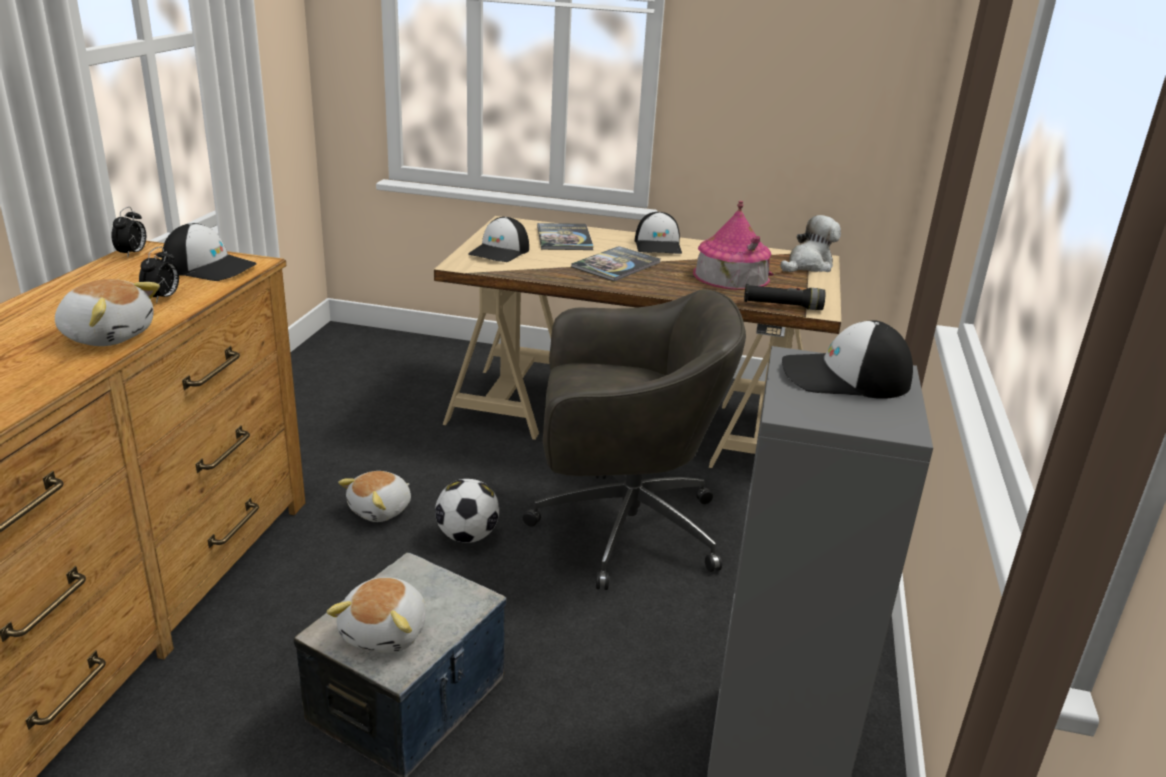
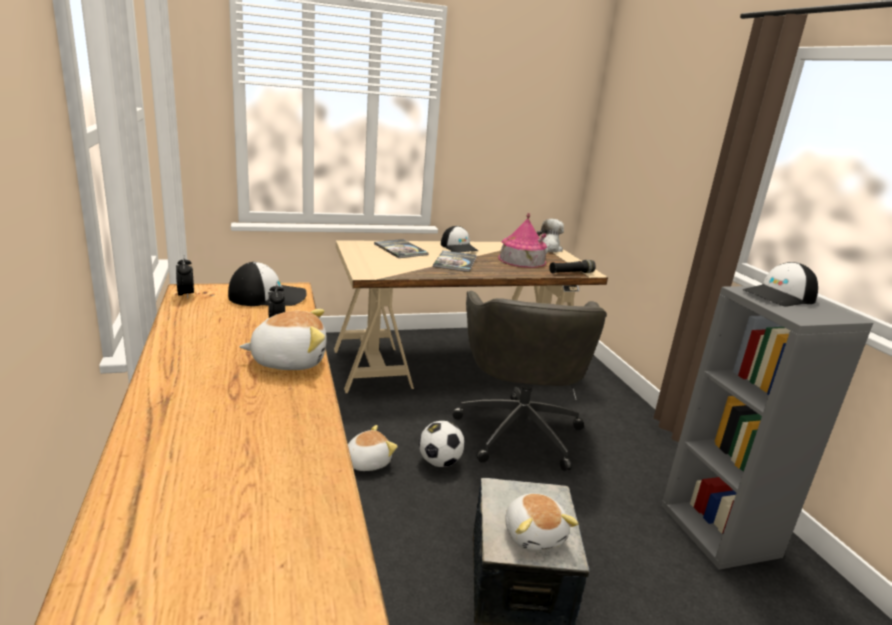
camera: 30 degrees left, 5 degrees down
plush toy [338,471,411,522] -> plush toy turned 135 degrees counterclockwise [348,425,398,471]
cap [468,217,529,262] -> none
grey office chair [522,289,746,590] -> grey office chair turned 120 degrees clockwise [453,291,607,471]

